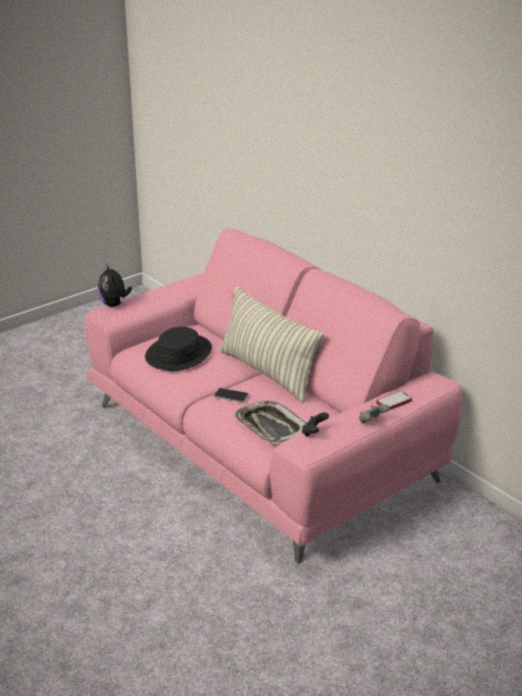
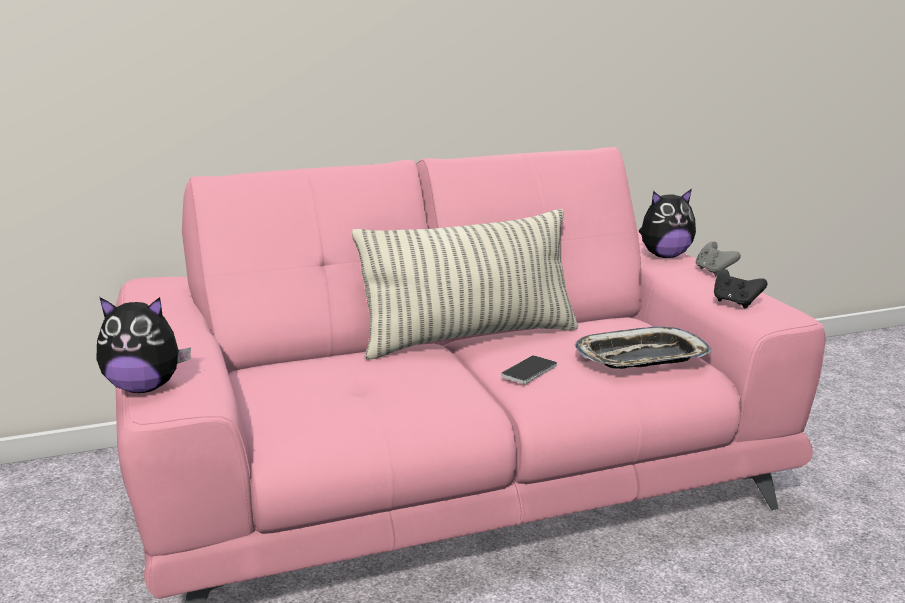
camera: 70 degrees left, 10 degrees down
black hat [145,327,212,371] -> none
phone [376,391,412,410] -> plush toy [639,189,696,258]

